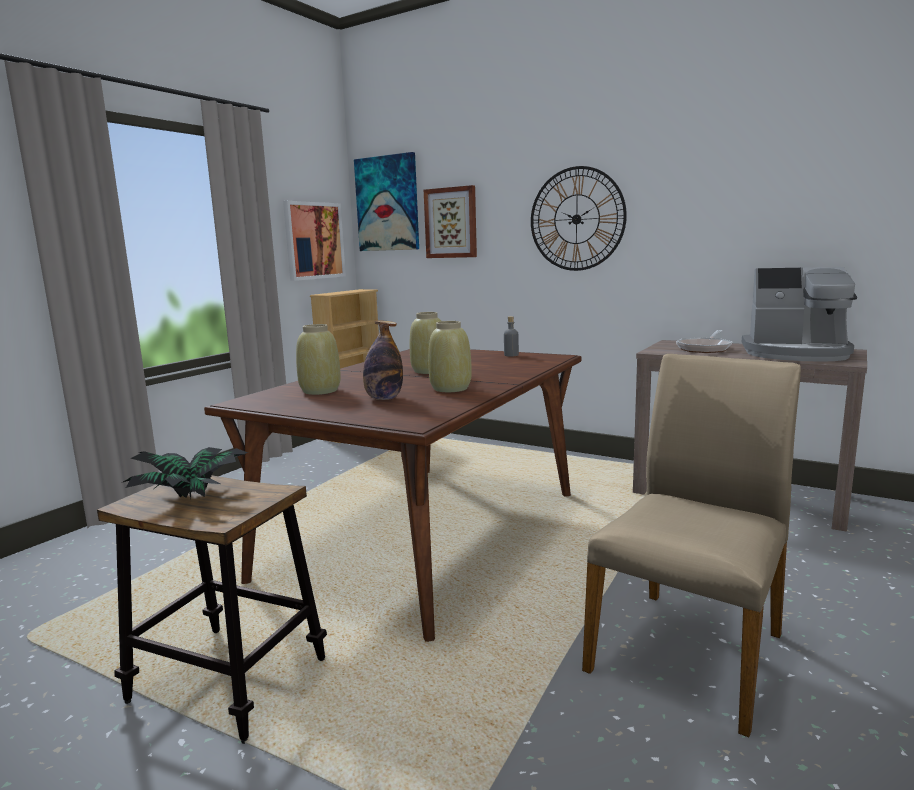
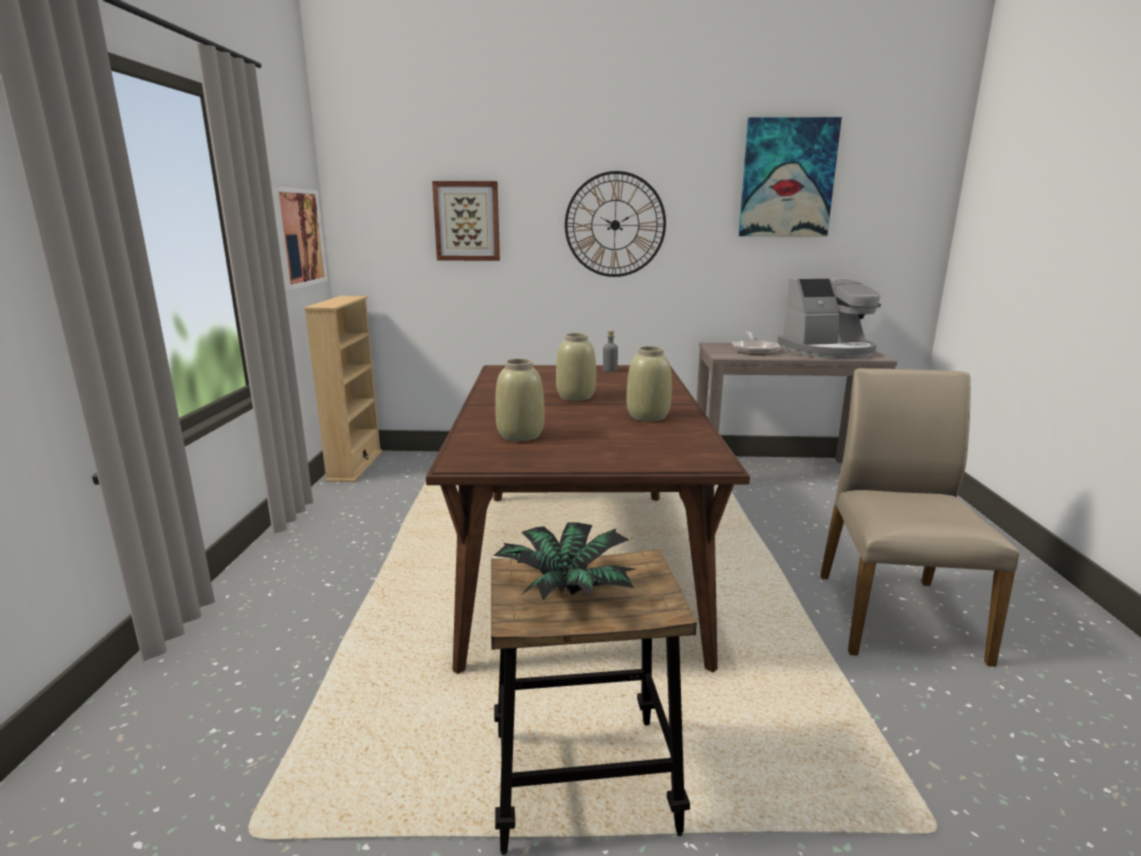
camera: 30 degrees left, 5 degrees up
picture [354,152,419,251] -> picture moved to [739,117,842,237]
bottle [363,320,403,400] -> none

